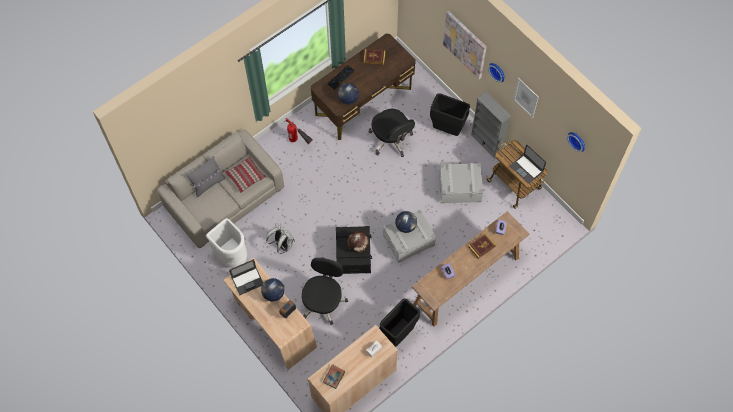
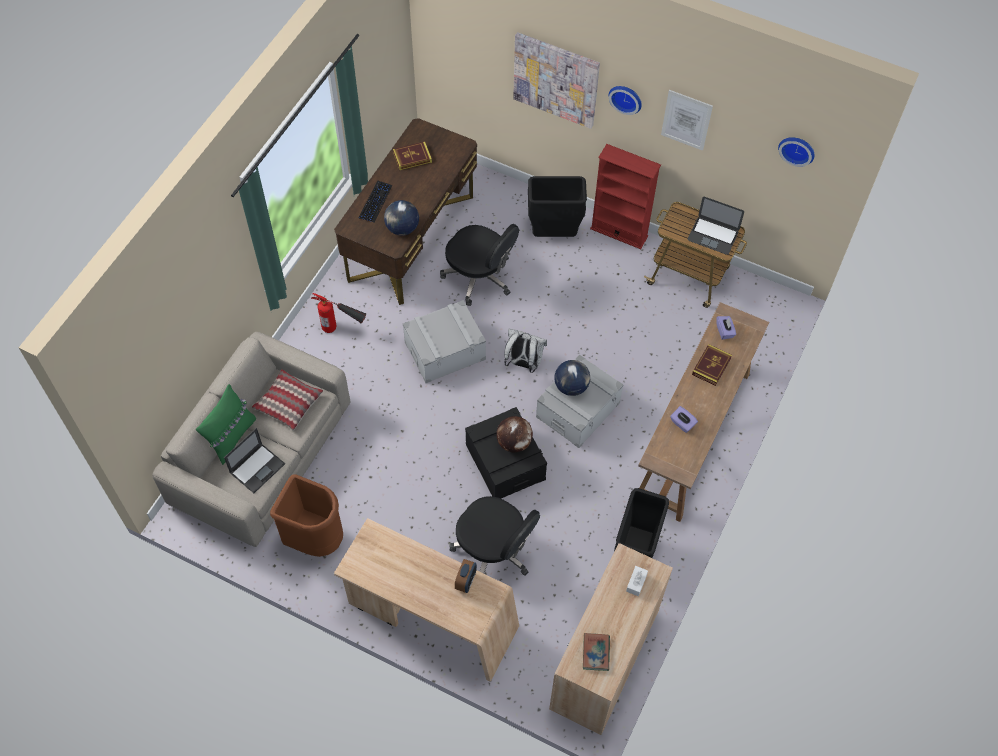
camera: 25 degrees left, 5 degrees down
grey pillow [186,156,225,197] -> green pillow [196,384,256,465]
white trash can [206,218,247,268] -> brown trash can [270,474,343,557]
laptop [229,259,263,295] -> laptop moved to [224,428,285,493]
globe [261,278,284,302] -> none
white backpack [266,223,295,254] -> white backpack moved to [504,329,547,373]
black office chair [302,257,348,325] -> black office chair turned 135 degrees clockwise [449,496,540,576]
grey storage box [439,163,483,203] -> grey storage box moved to [403,300,486,383]
grey bookcase [471,91,511,158] -> red bookcase [590,144,661,249]

